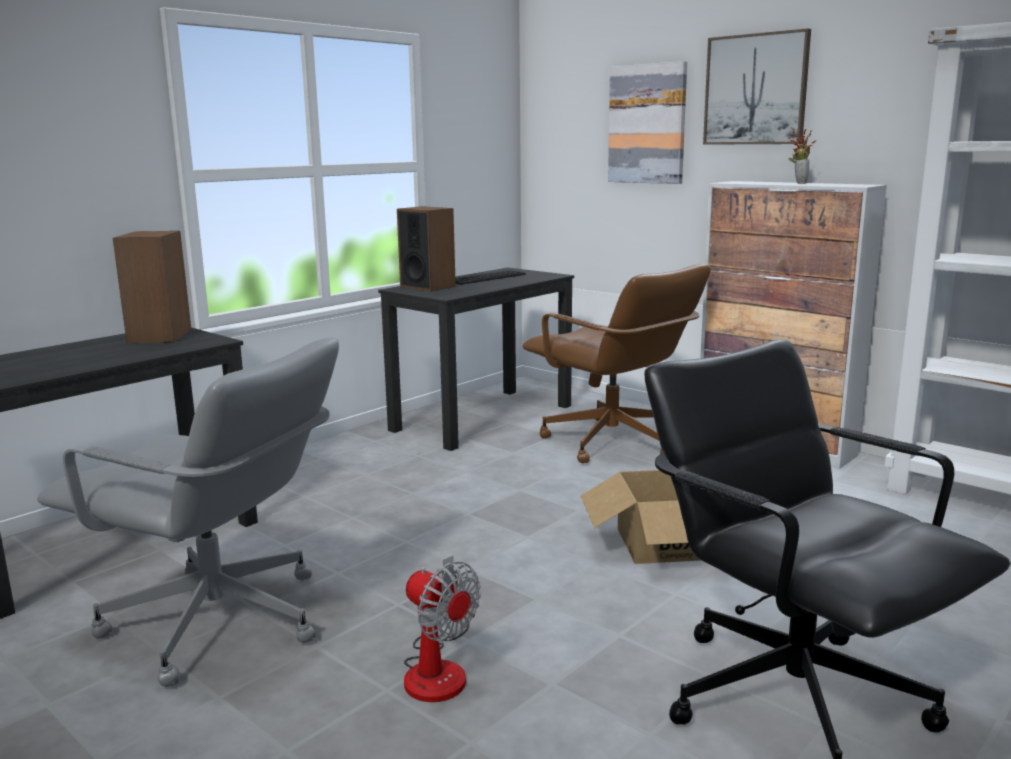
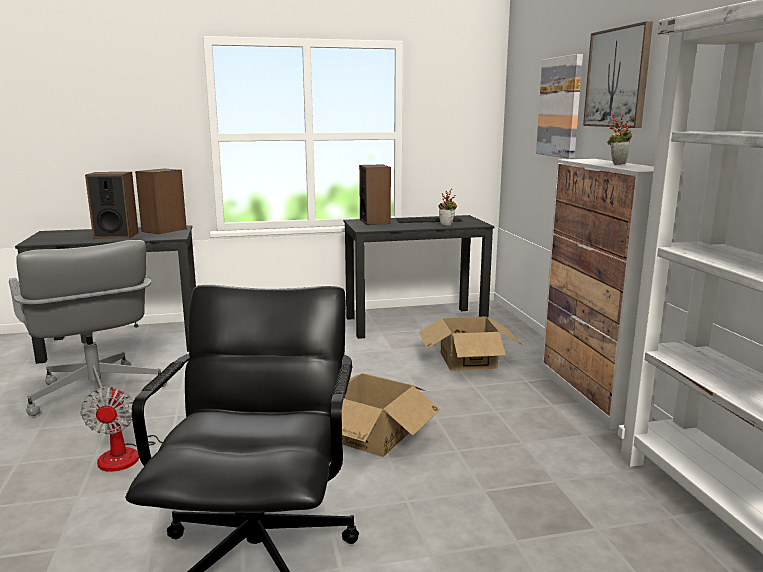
camera: 35 degrees right, 0 degrees up
brown office chair [523,264,711,463] -> cardboard box [419,316,521,371]
none -> speaker [85,172,139,239]
none -> potted plant [439,189,457,226]

